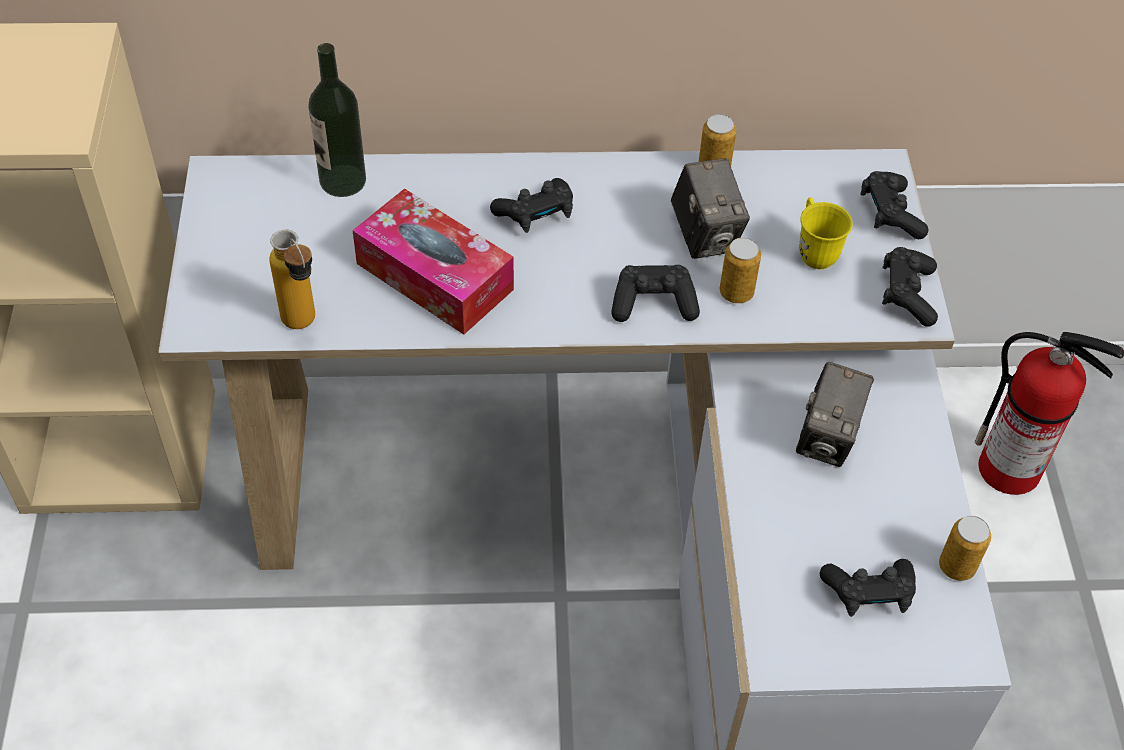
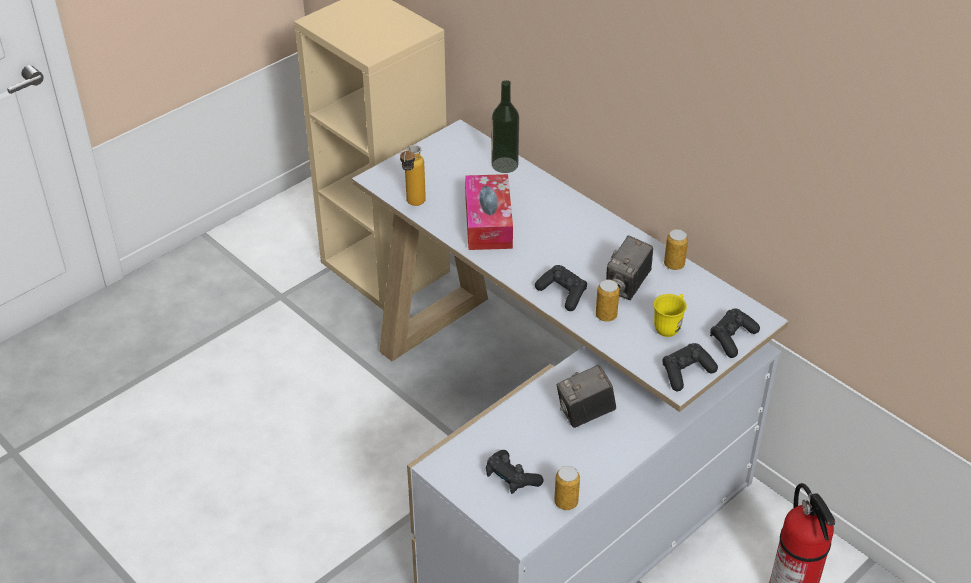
camera: 50 degrees right, 10 degrees down
black game controller [490,178,573,233] -> none

